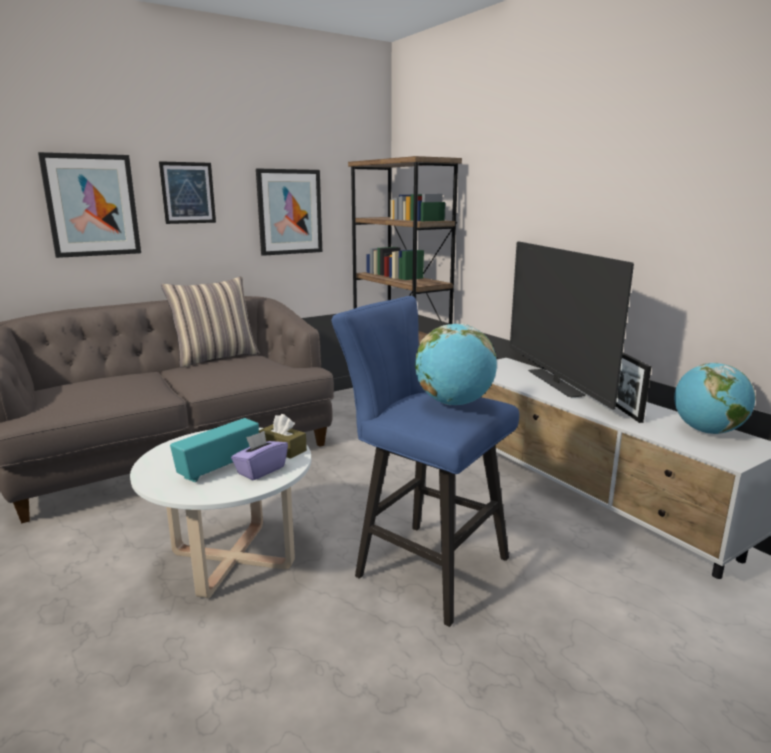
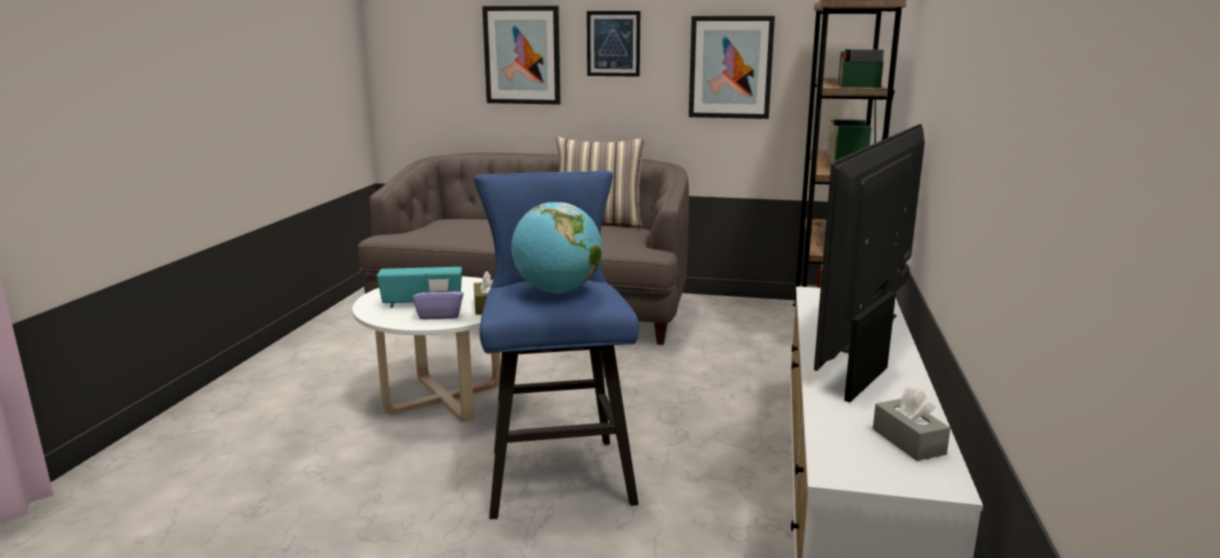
camera: 45 degrees right, 0 degrees up
globe [674,363,756,434] -> grey tissue box [873,388,951,461]

